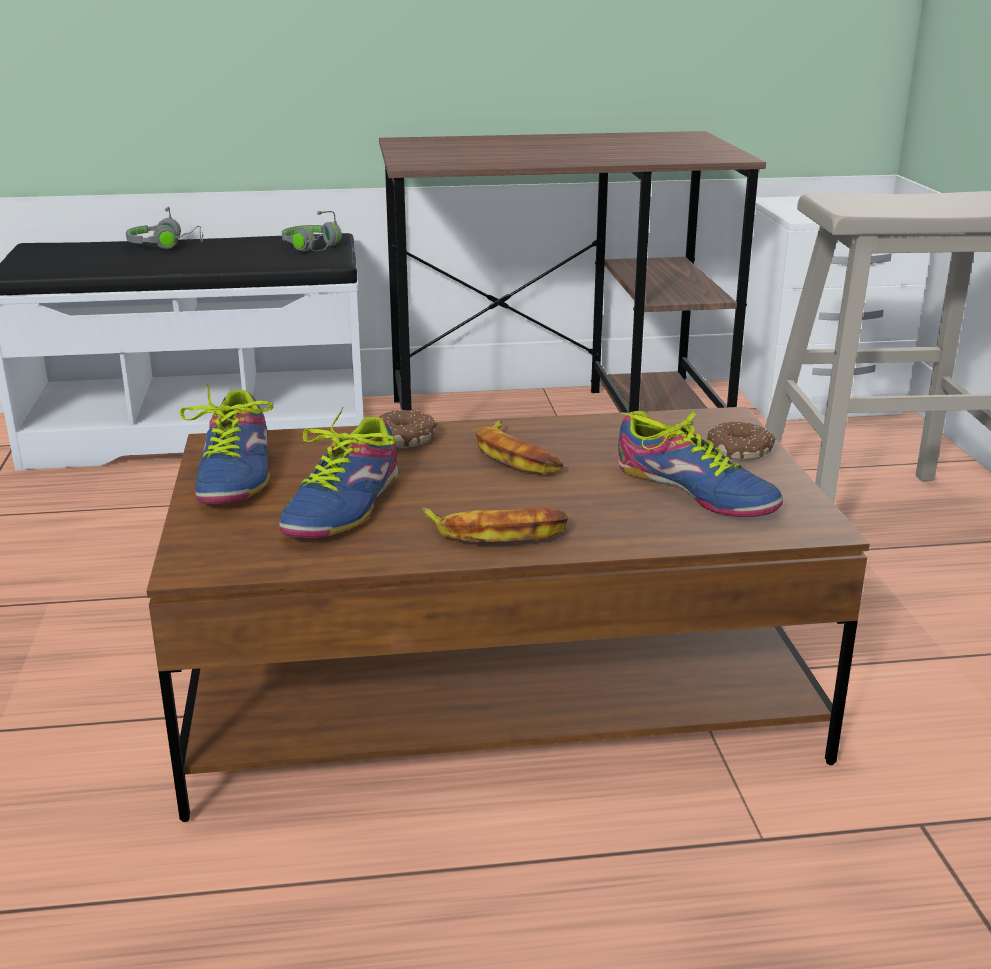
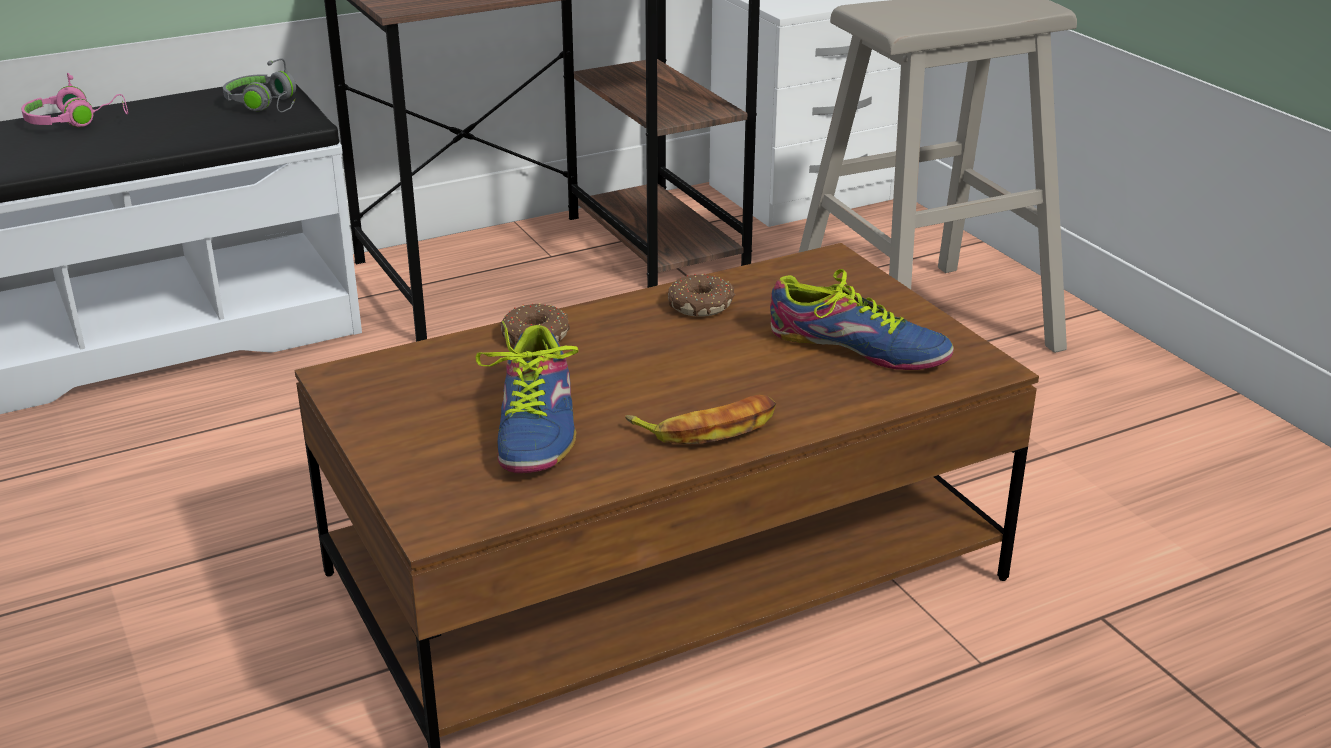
camera: 20 degrees left, 5 degrees up
grey headphones [126,207,203,249] -> pink headphones [21,73,128,127]
shoe [180,384,273,504] -> none
banana [475,420,563,474] -> none
donut [706,421,775,461] -> donut moved to [668,274,735,317]

